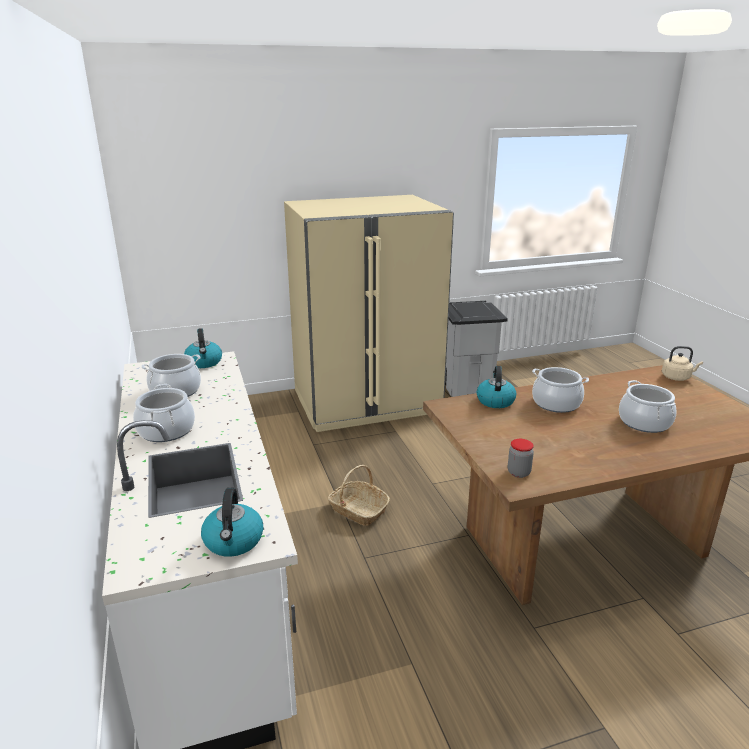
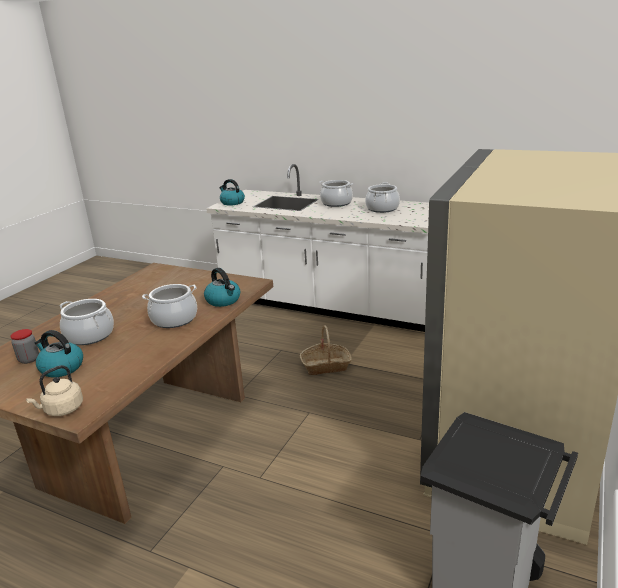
camera: 135 degrees right, 0 degrees up
kettle [184,328,222,368] -> kettle moved to [35,330,83,377]
jar [508,439,534,478] -> jar moved to [10,329,39,364]

